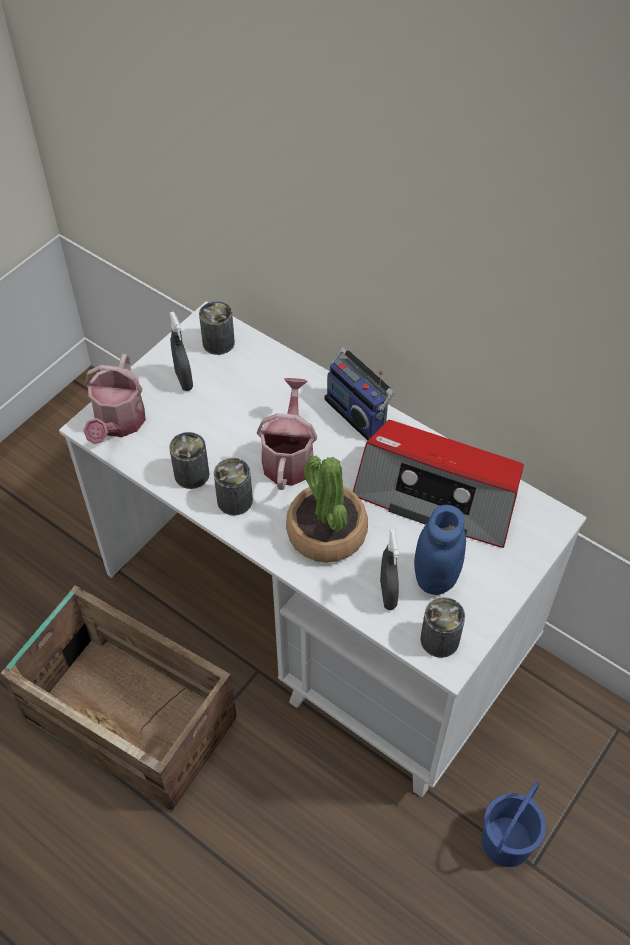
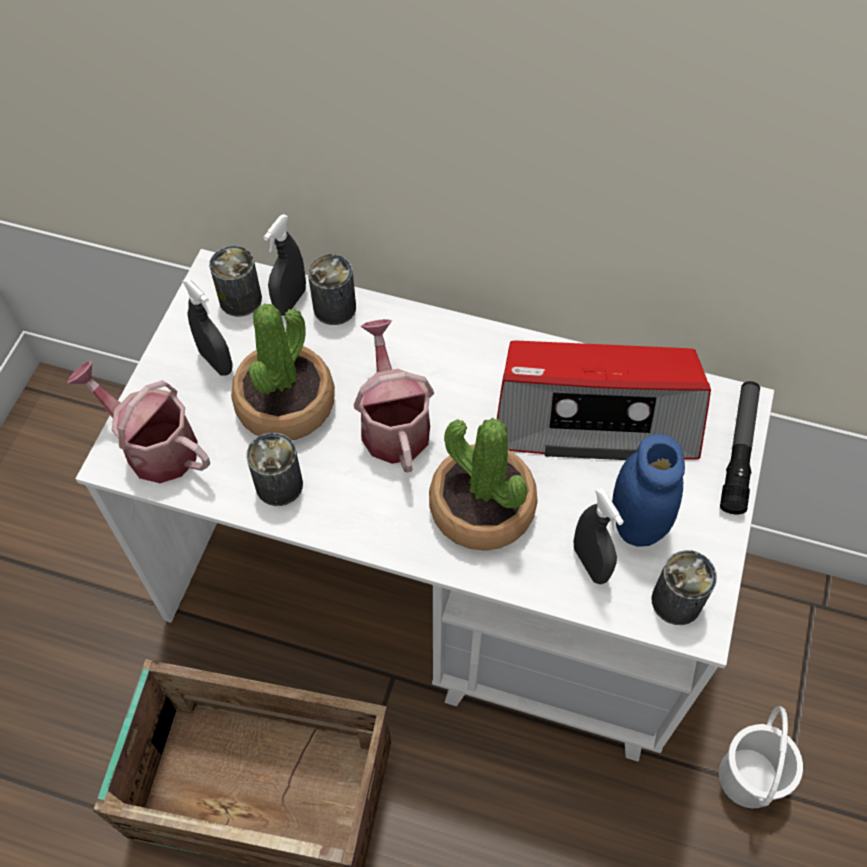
camera: 20 degrees left, 5 degrees up
watering can [83,354,146,444] -> watering can turned 135 degrees clockwise [68,360,210,483]
can [214,458,253,515] -> can moved to [308,254,356,325]
radio [324,347,394,441] -> none
blue bucket [481,781,546,867] -> white bucket [719,706,803,808]
none -> potted plant [231,303,335,440]
none -> grey spray bottle [264,214,306,316]
none -> flashlight [720,381,760,514]

